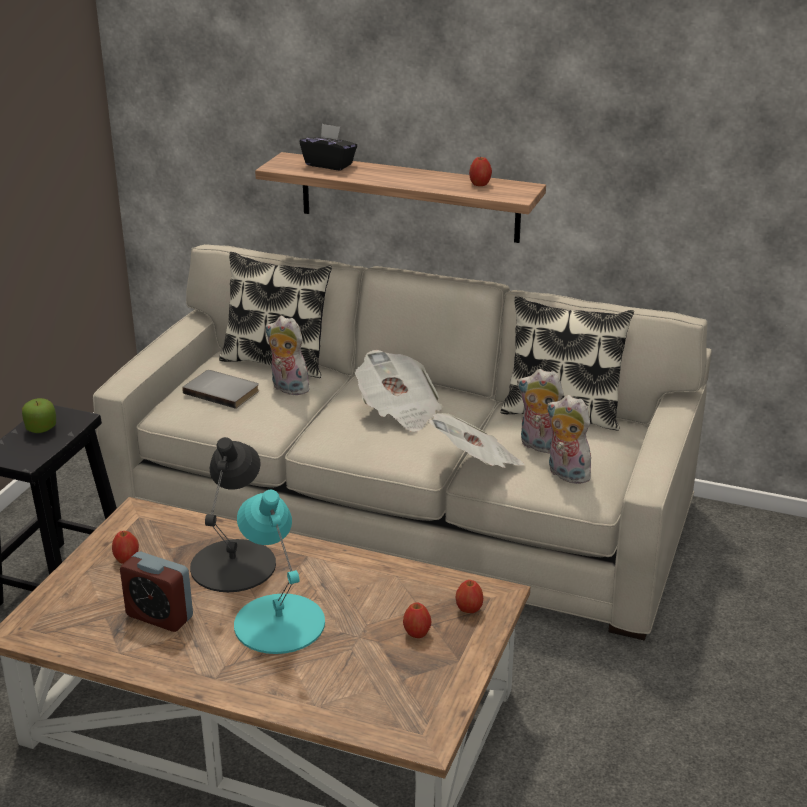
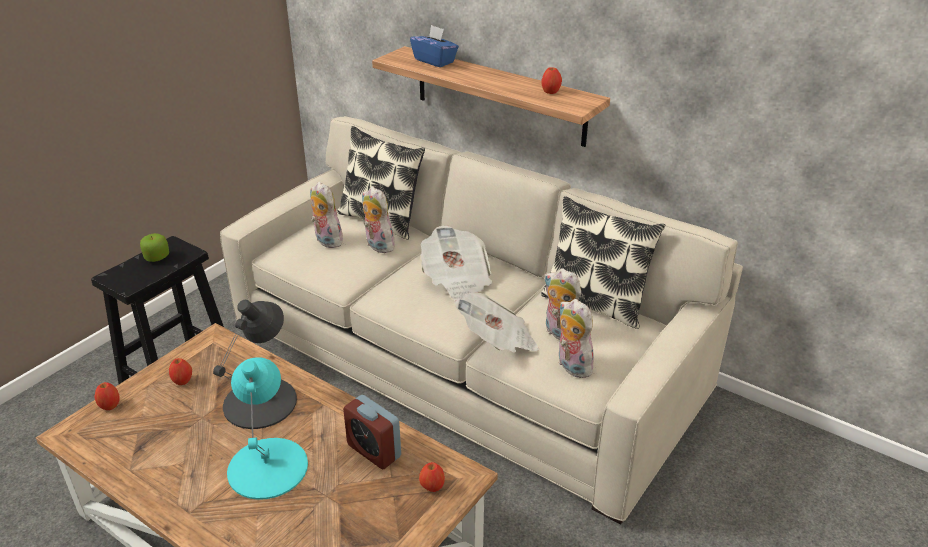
camera: 15 degrees right, 5 degrees up
alarm clock [120,552,193,632] -> alarm clock moved to [343,395,401,469]
grey book [182,370,259,409] -> plush toy [310,182,343,248]
black tissue box [300,123,357,171] -> blue tissue box [410,25,459,67]
apple [403,602,432,638] -> apple moved to [95,382,119,410]

